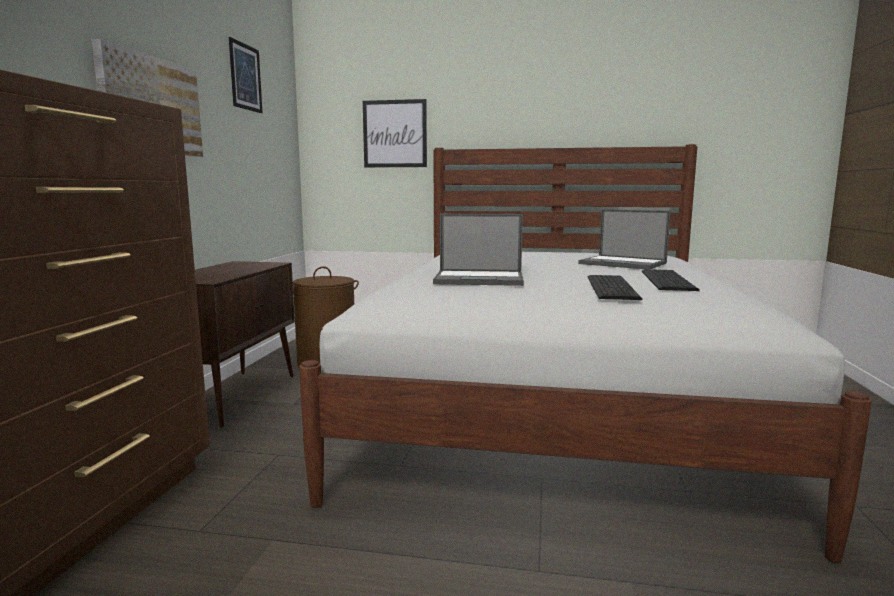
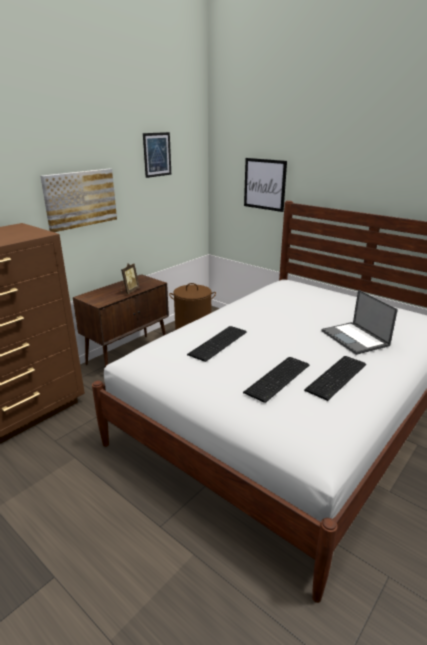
camera: 30 degrees right, 15 degrees up
laptop [433,214,524,286] -> keyboard [187,326,247,362]
none -> picture frame [121,263,139,294]

